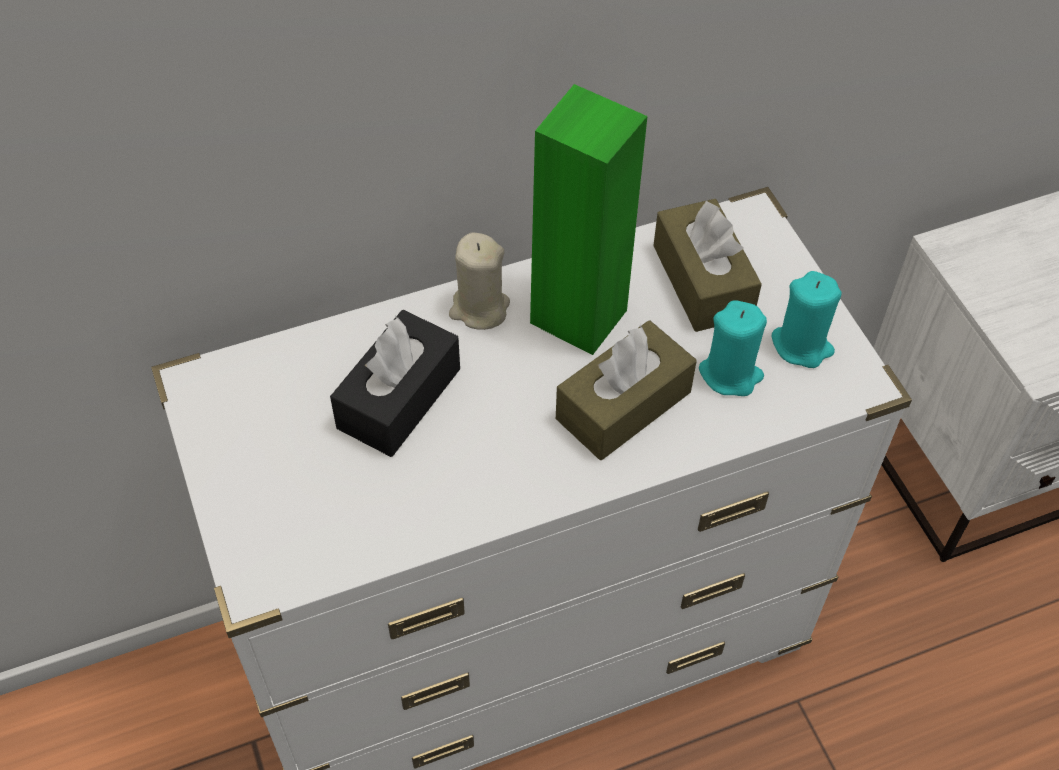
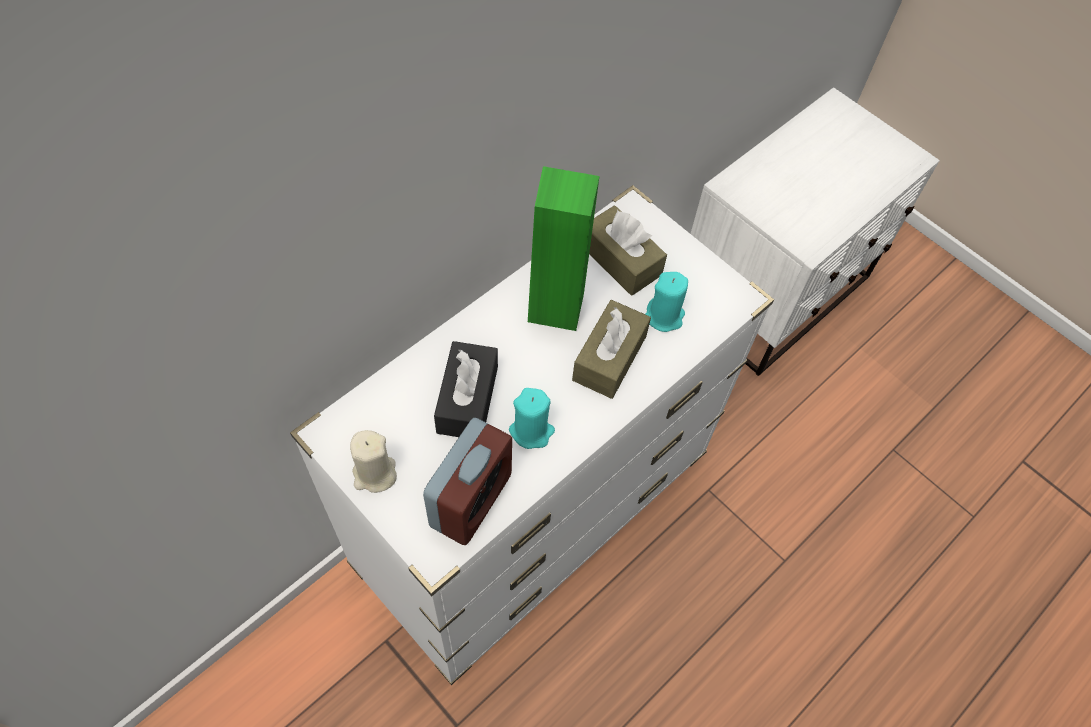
camera: 25 degrees left, 5 degrees up
beige candle [449,233,510,330] -> beige candle moved to [350,430,397,493]
turquoise candle [772,271,842,368] -> turquoise candle moved to [509,388,555,449]
none -> alarm clock [423,418,512,545]

